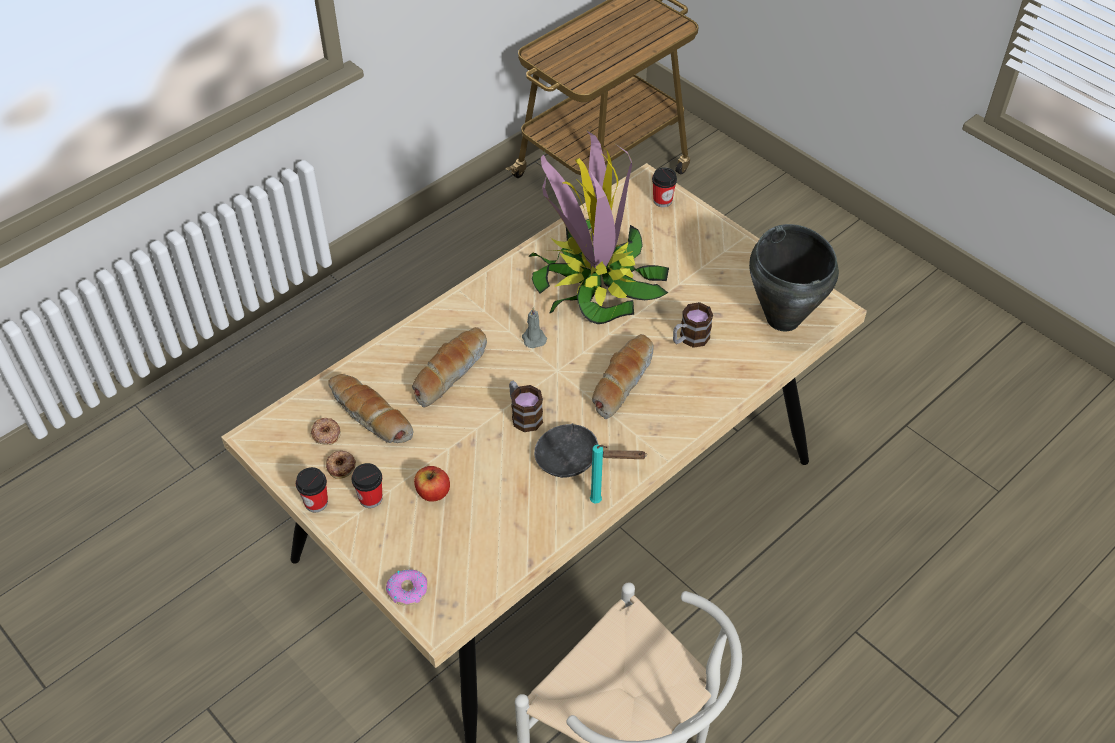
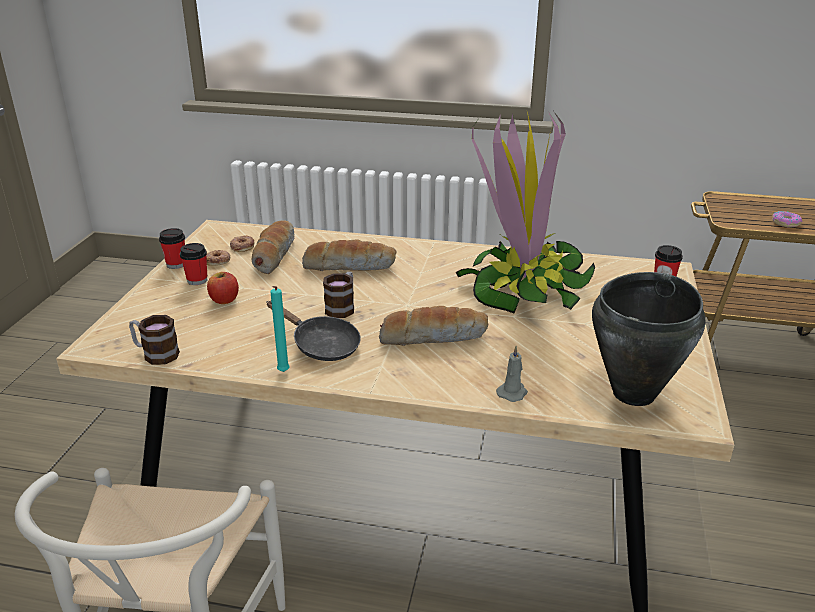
camera: 55 degrees right, 20 degrees down
donut [386,569,427,606] -> donut moved to [772,211,802,227]
grey candle [522,307,547,348] -> grey candle moved to [496,346,528,402]
black frying pan [534,423,646,478] -> black frying pan turned 150 degrees clockwise [266,301,361,361]
mug [673,302,713,348] -> mug moved to [129,315,180,365]

